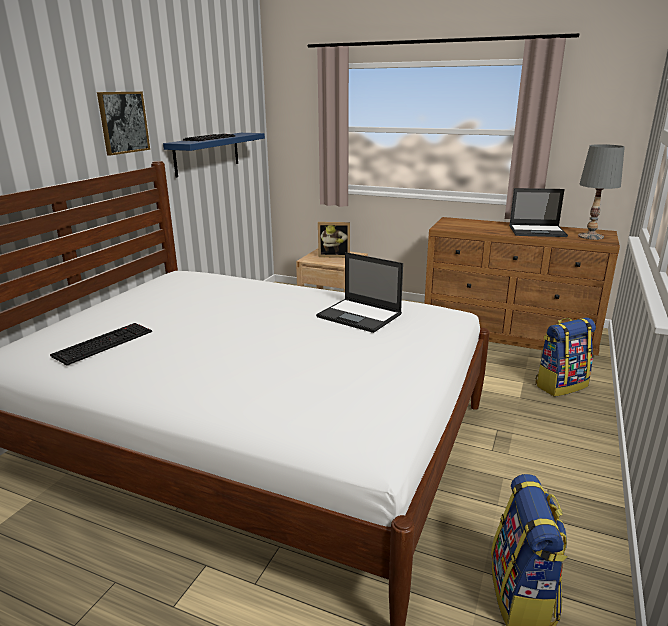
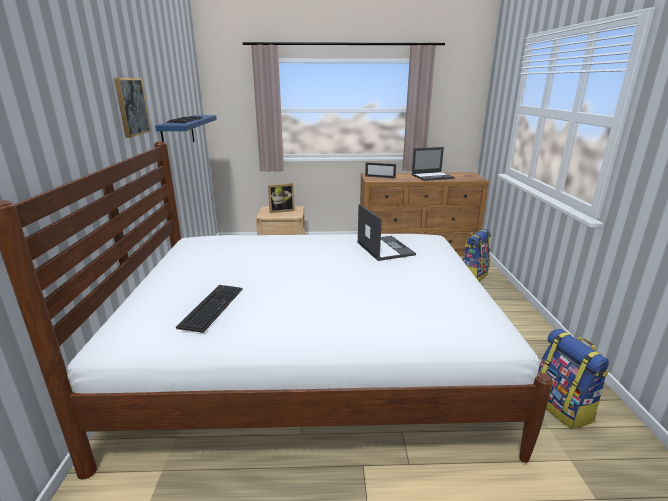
camera: 25 degrees left, 0 degrees up
laptop [316,252,403,333] -> laptop turned 120 degrees counterclockwise [357,204,416,261]
grey table lamp [578,144,625,240] -> none
none -> picture frame [365,162,396,179]

